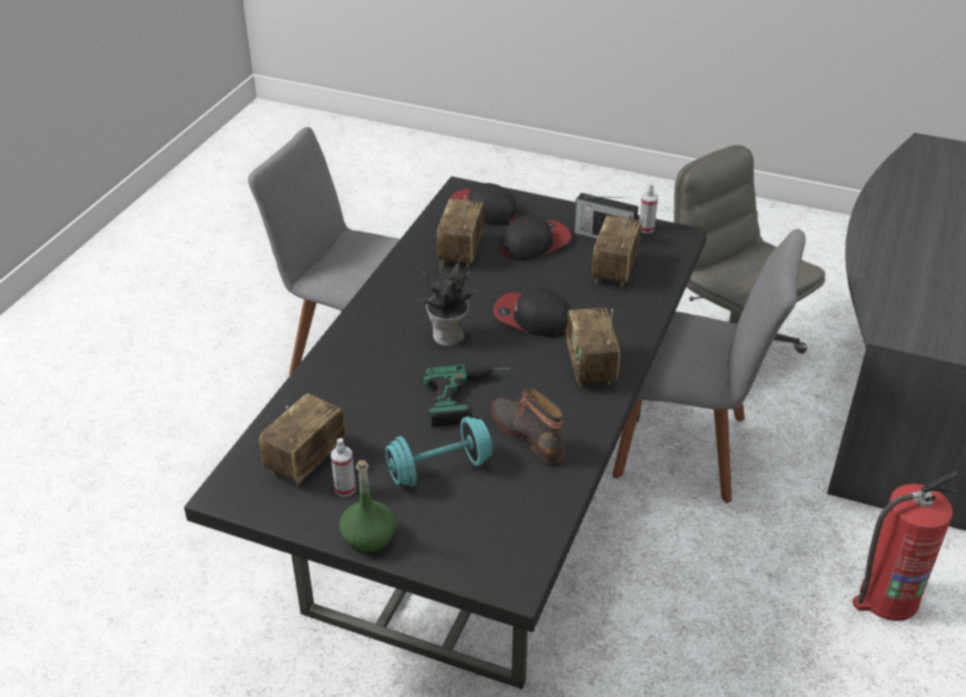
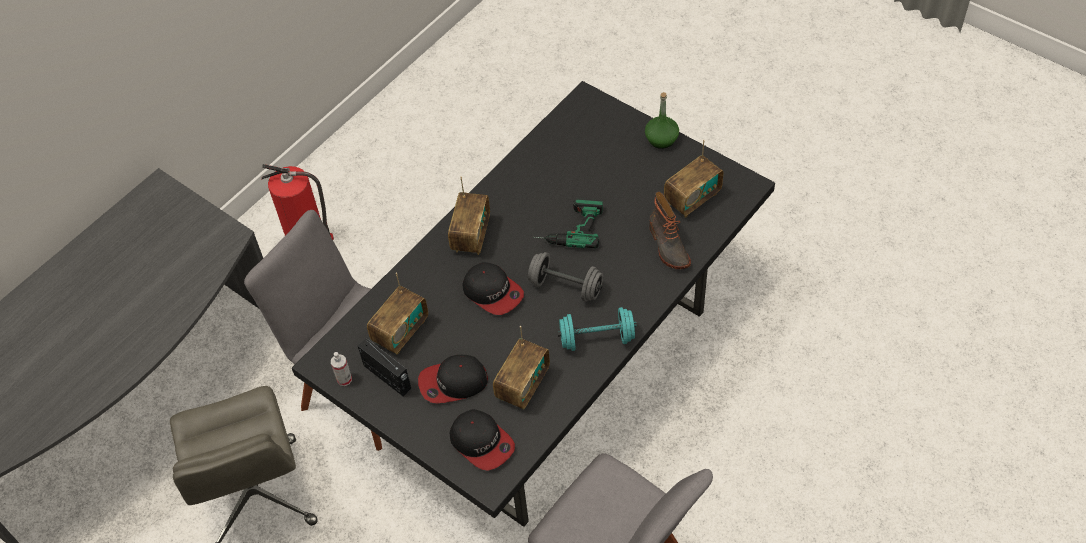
camera: 160 degrees left, 15 degrees up
spray bottle [331,438,356,497] -> none
turquoise dumbbell [385,417,492,487] -> turquoise dumbbell moved to [557,307,637,351]
potted plant [416,259,479,346] -> grey dumbbell [528,252,603,302]
boot [491,388,565,466] -> boot moved to [649,191,691,269]

